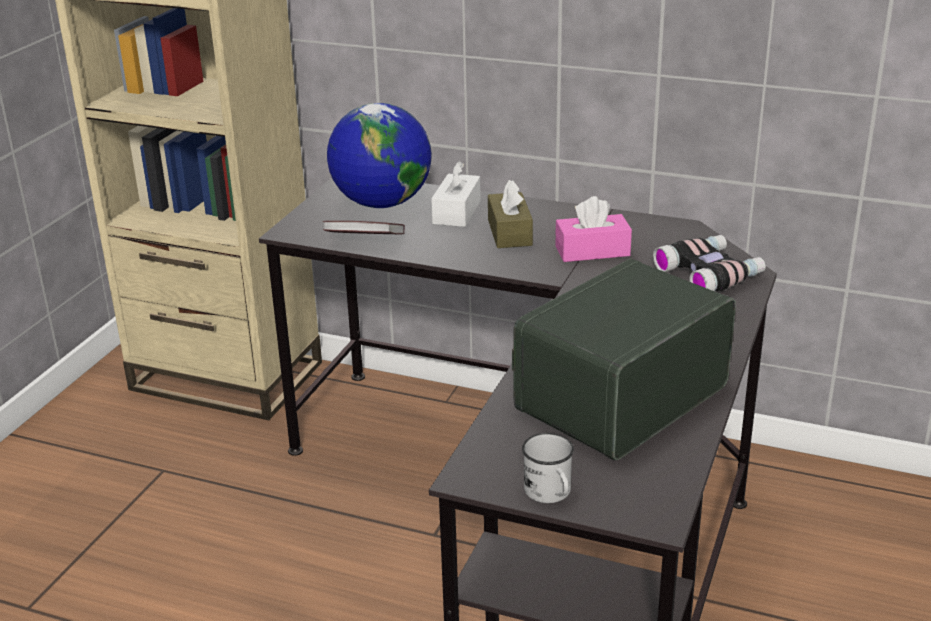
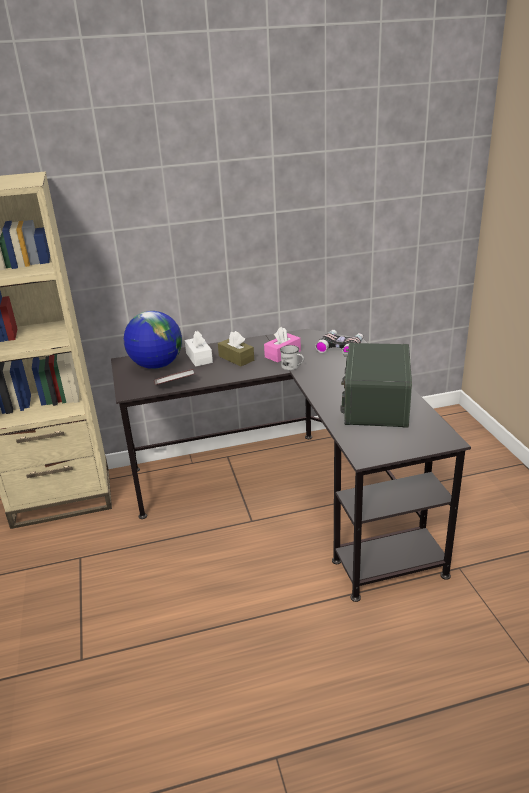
camera: 35 degrees left, 0 degrees up
white mug [522,433,574,503] -> white mug moved to [280,345,304,370]

